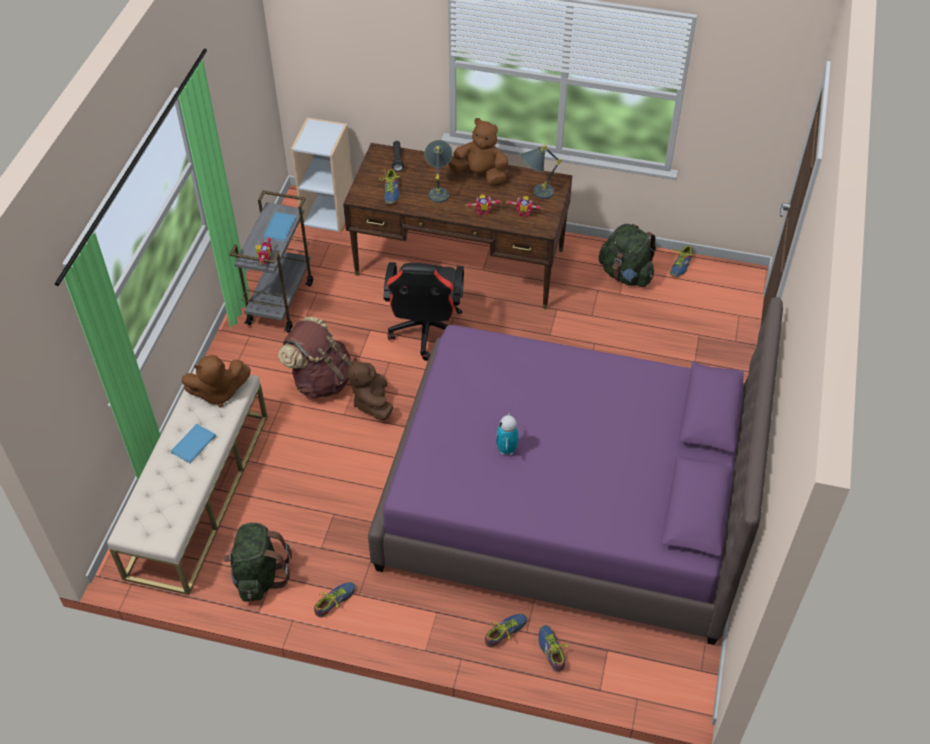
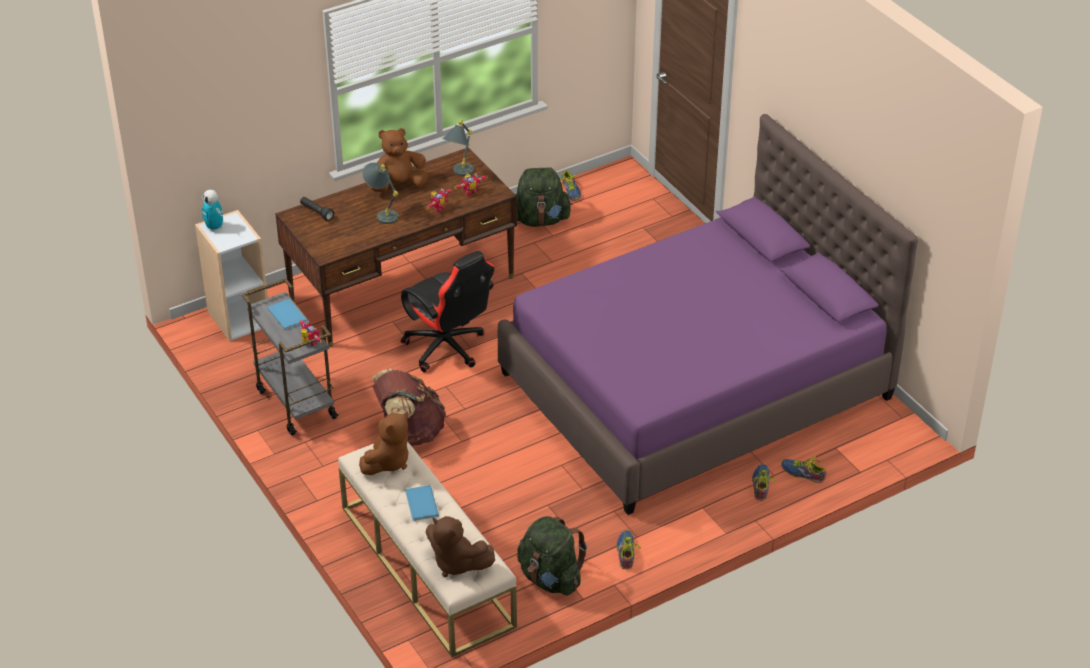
camera: 45 degrees left, 10 degrees down
brown plush toy [348,357,393,420] -> brown plush toy moved to [426,516,495,577]
shoe [379,169,400,204] -> none
toy robot [496,414,519,455] -> toy robot moved to [201,190,223,232]

